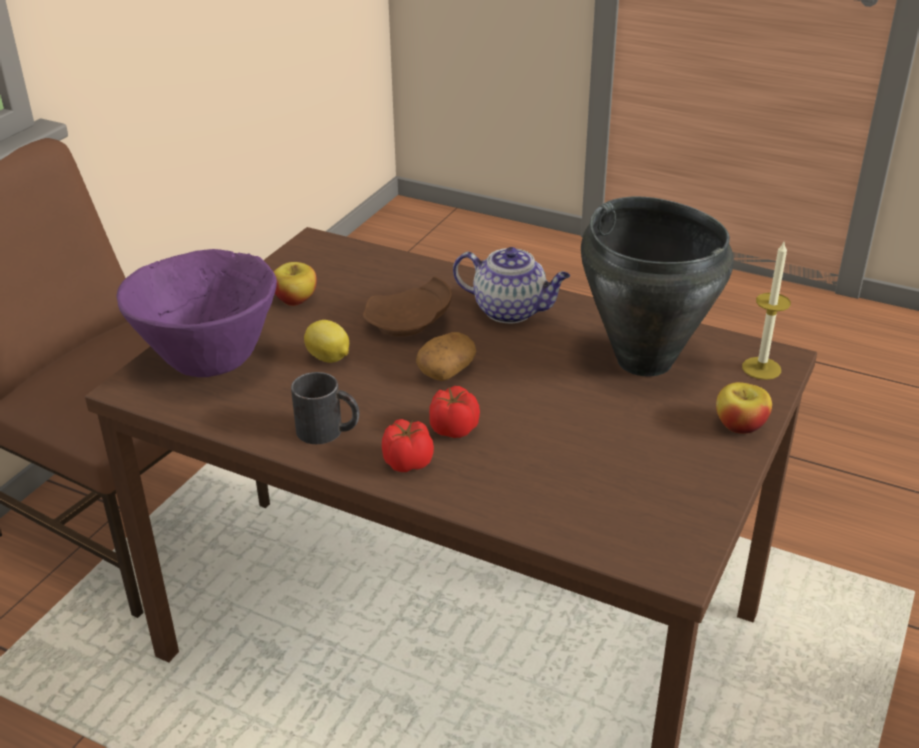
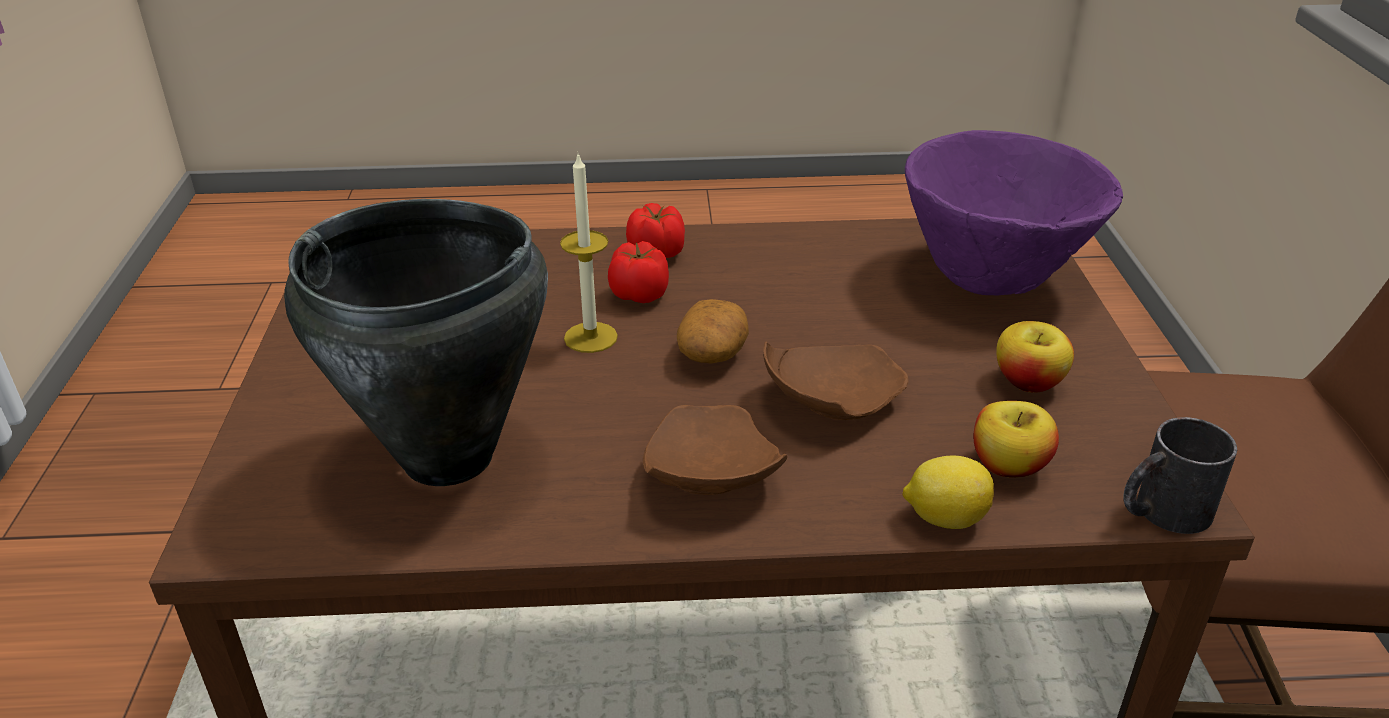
camera: 150 degrees right, 0 degrees up
black mug [291,372,359,444] -> black mug moved to [1124,417,1237,534]
lemon [304,320,349,363] -> lemon moved to [902,456,994,529]
teapot [453,247,570,323] -> brown plate [643,405,787,495]
apple [716,382,772,434] -> apple moved to [973,401,1059,478]
candle [742,240,791,380] -> candle moved to [560,154,618,353]

